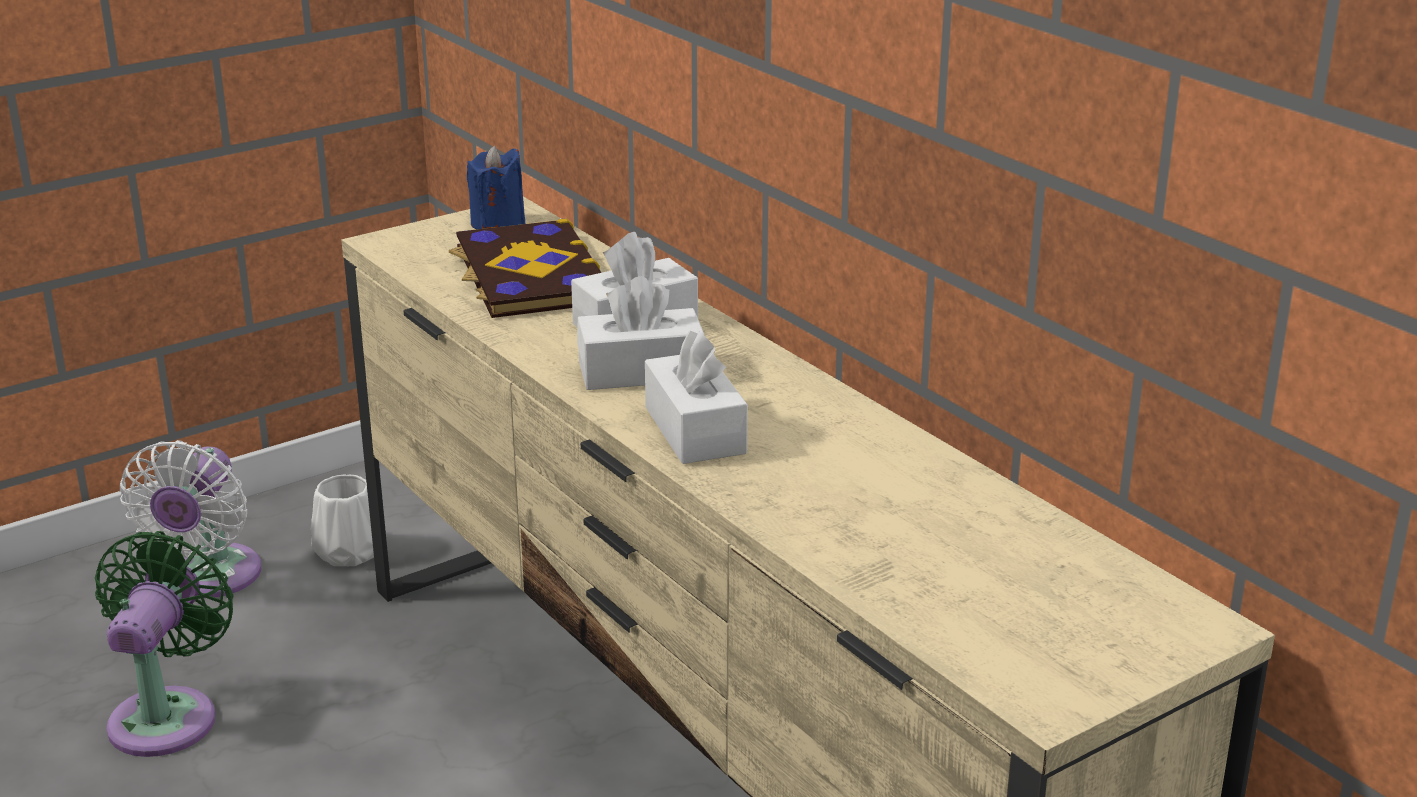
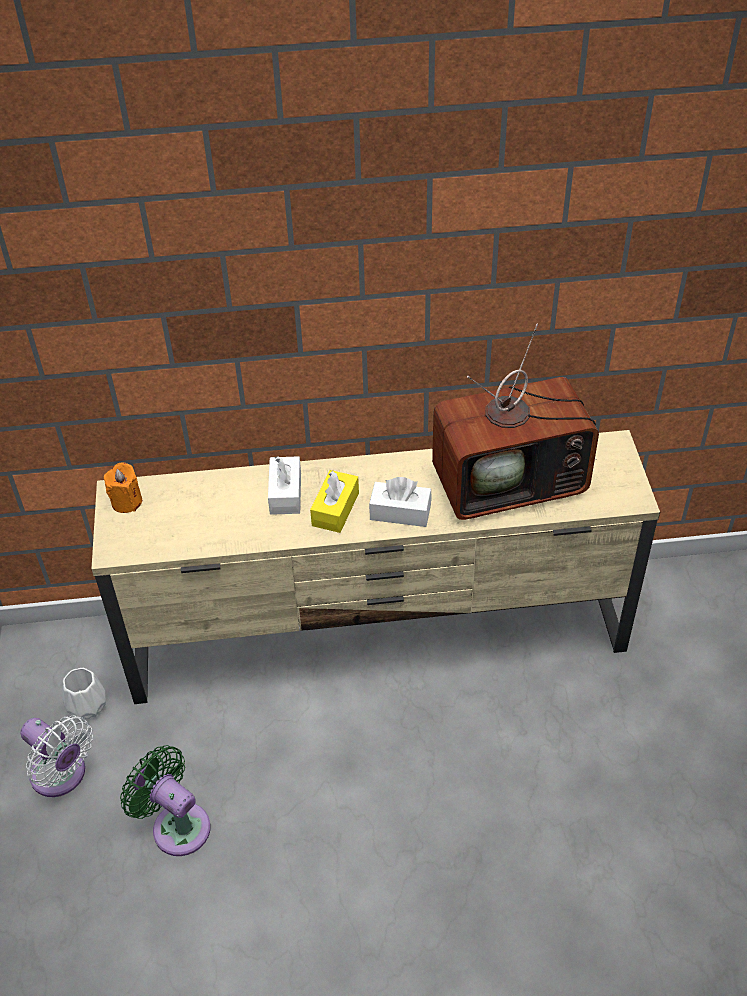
camera: 60 degrees left, 20 degrees up
book [449,218,601,318] -> none
blue candle [467,145,525,229] -> orange candle [104,462,142,513]
white tissue box [577,276,705,390] -> yellow tissue box [310,470,359,533]
none -> television [432,323,599,520]

